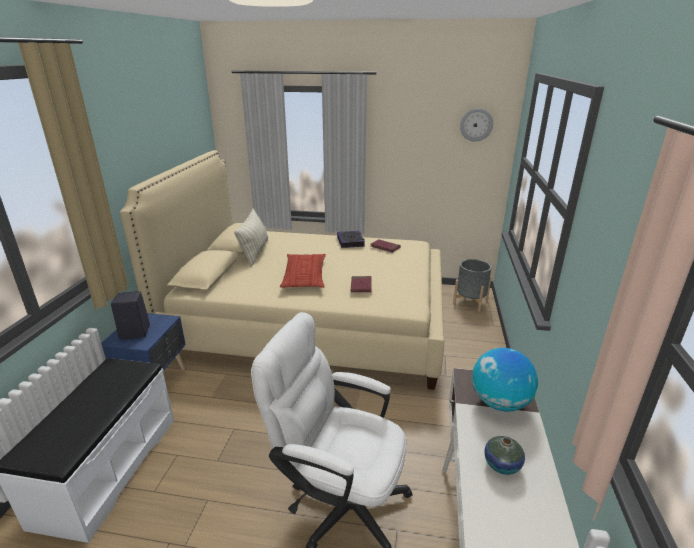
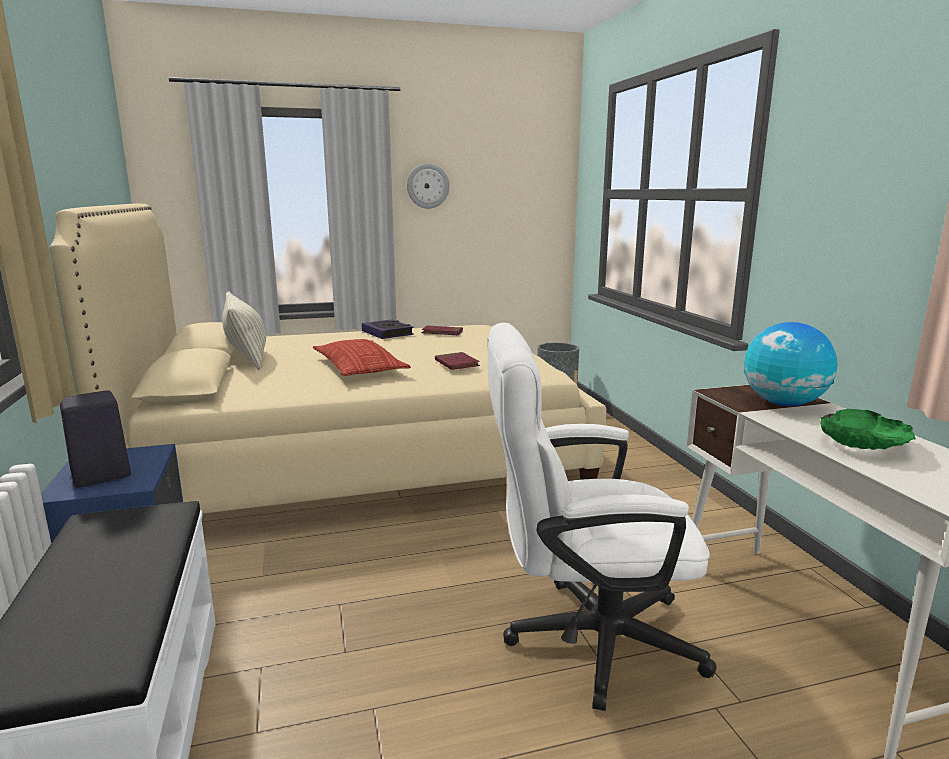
camera: 25 degrees left, 10 degrees down
wall clock [460,108,493,142] -> wall clock moved to [407,164,449,209]
vase [484,436,525,475] -> green bowl [820,409,916,450]

